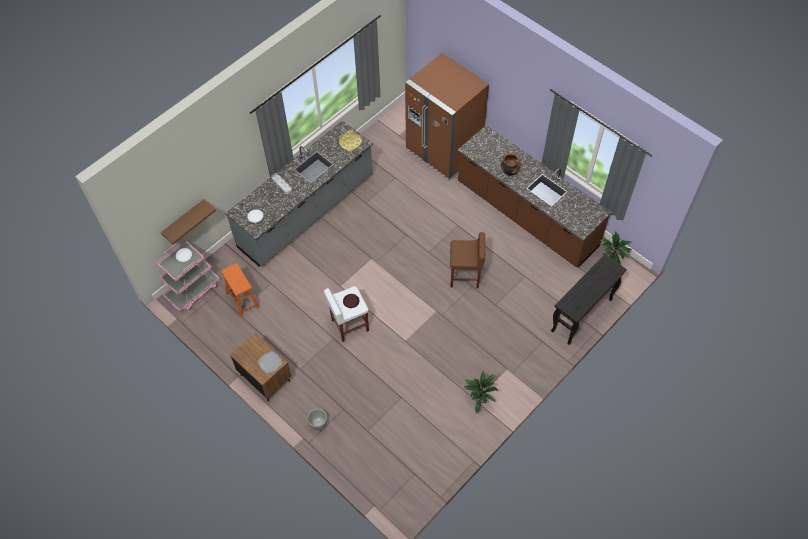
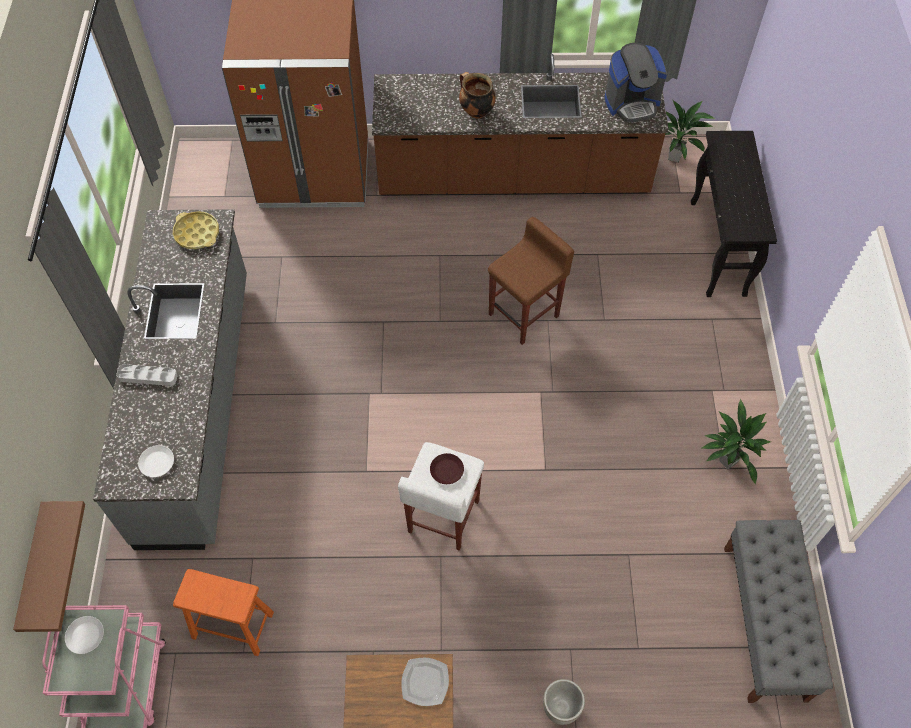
camera: 45 degrees left, 0 degrees up
none -> coffee machine [605,43,667,122]
none -> grey bench [724,520,833,703]

